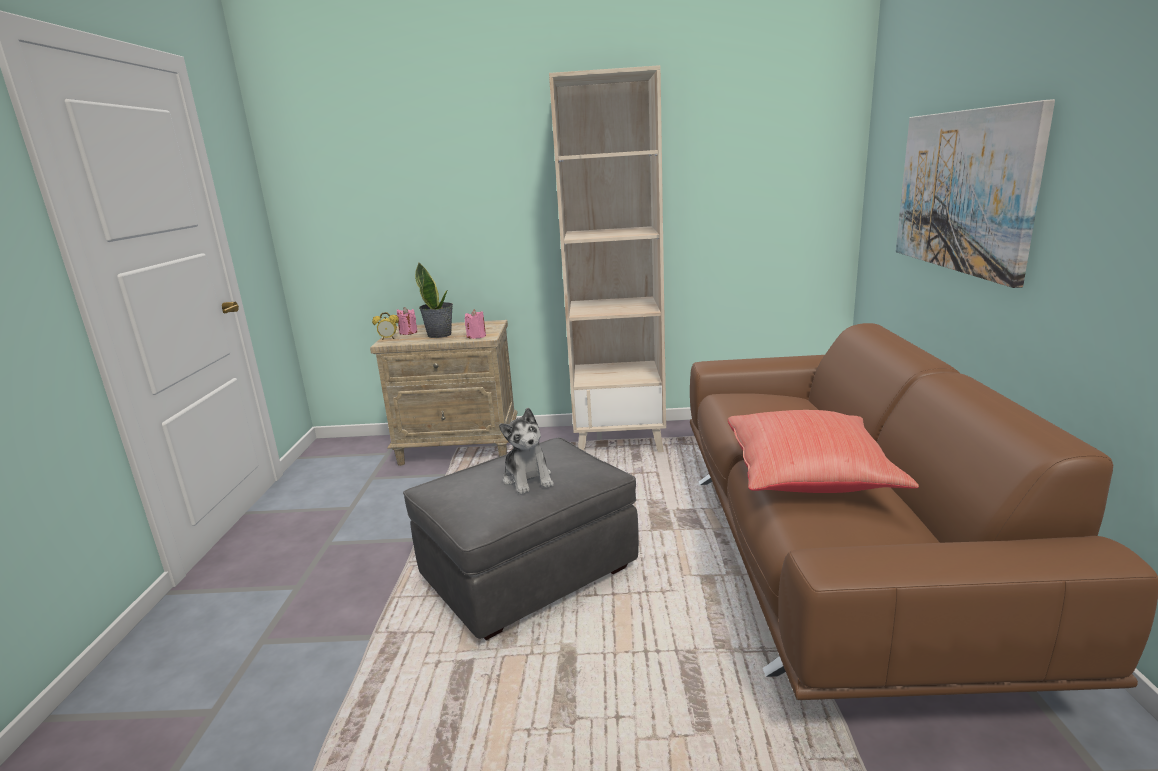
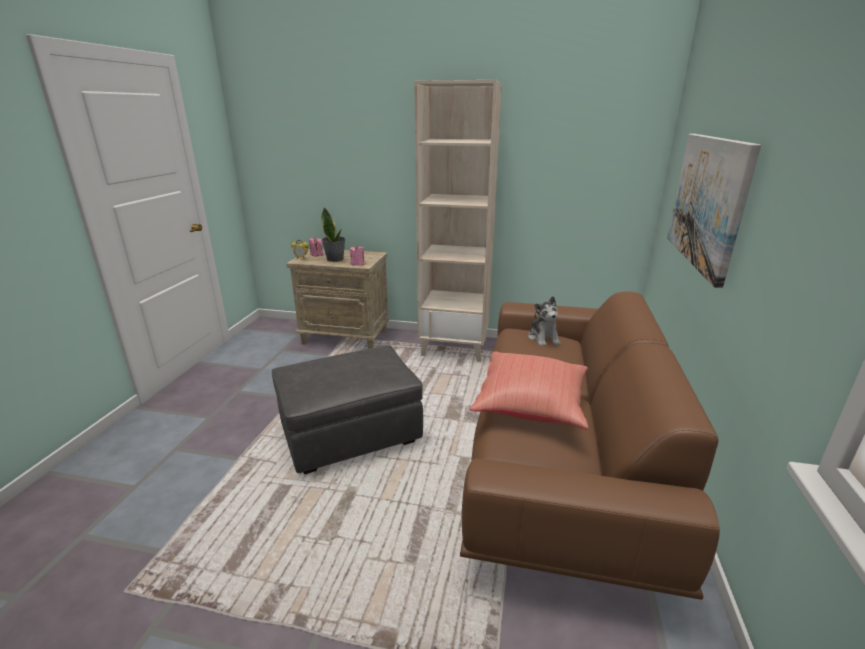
camera: 10 degrees right, 5 degrees up
plush toy [499,408,554,494] -> plush toy moved to [528,296,560,346]

